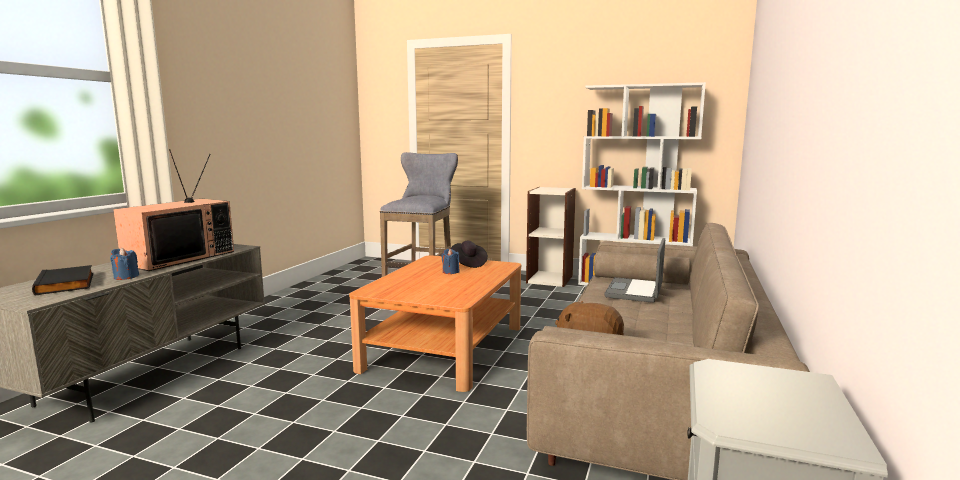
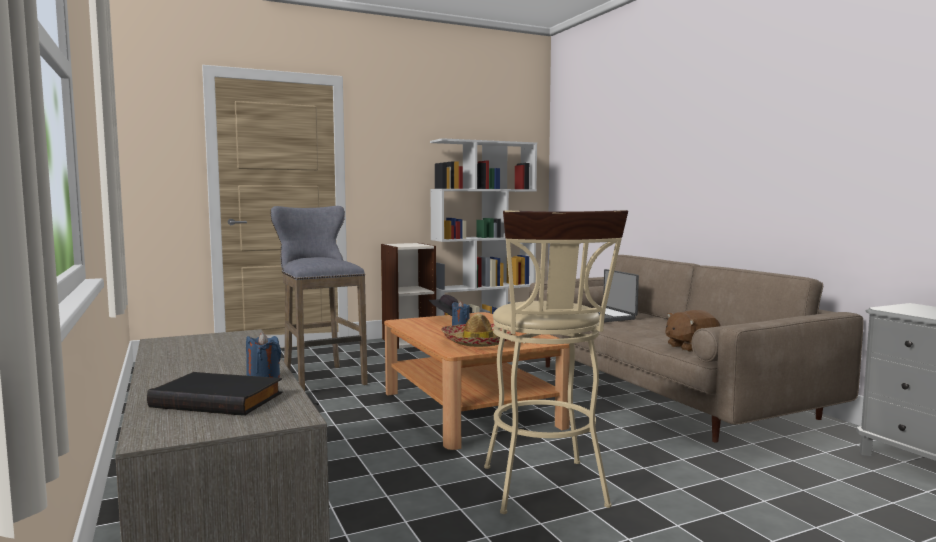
camera: 45 degrees left, 5 degrees down
television [113,149,234,271] -> none
none -> hat [441,313,512,347]
none -> beige stool [484,210,628,514]

